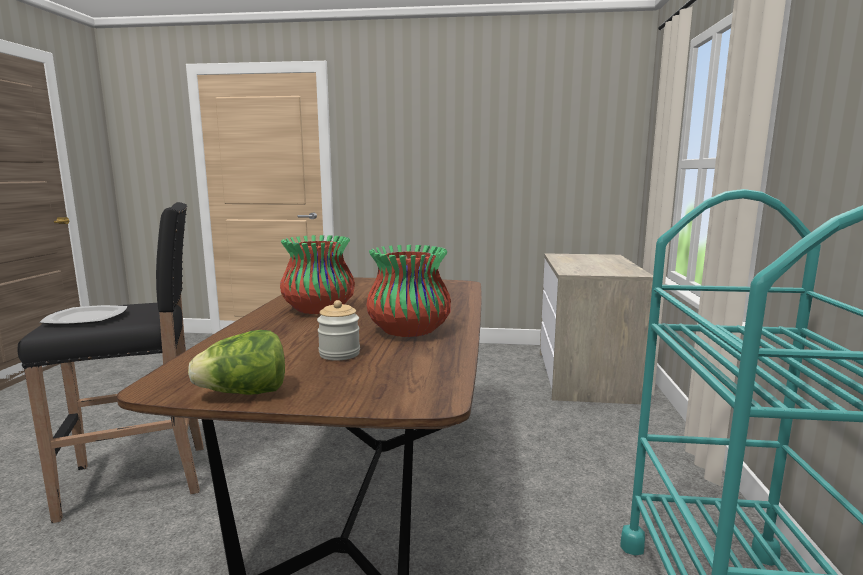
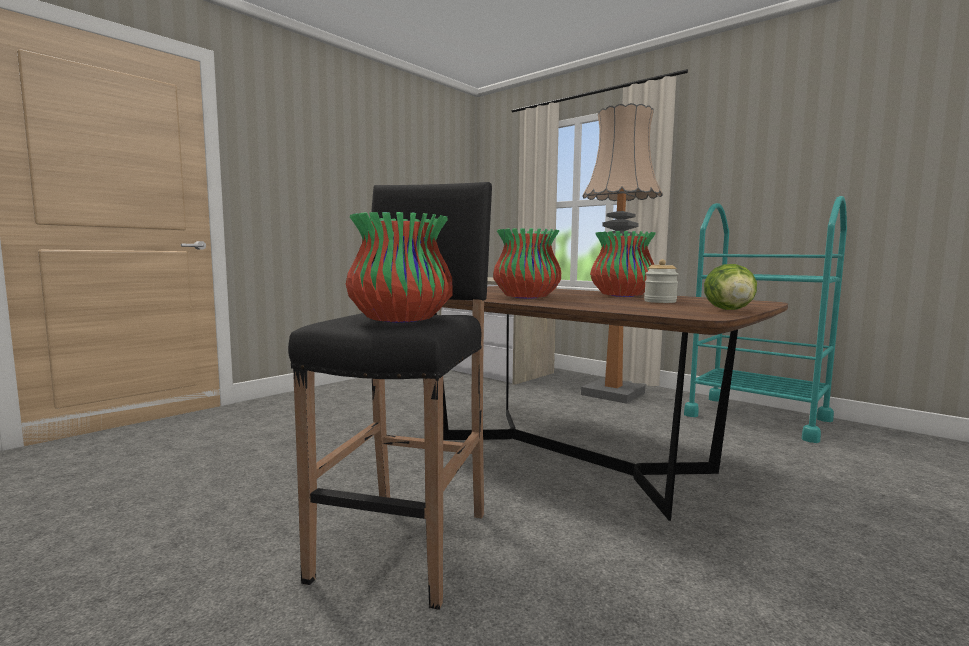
camera: 55 degrees left, 5 degrees down
plate [39,305,128,325] -> vase [346,212,452,322]
none -> floor lamp [581,103,663,404]

